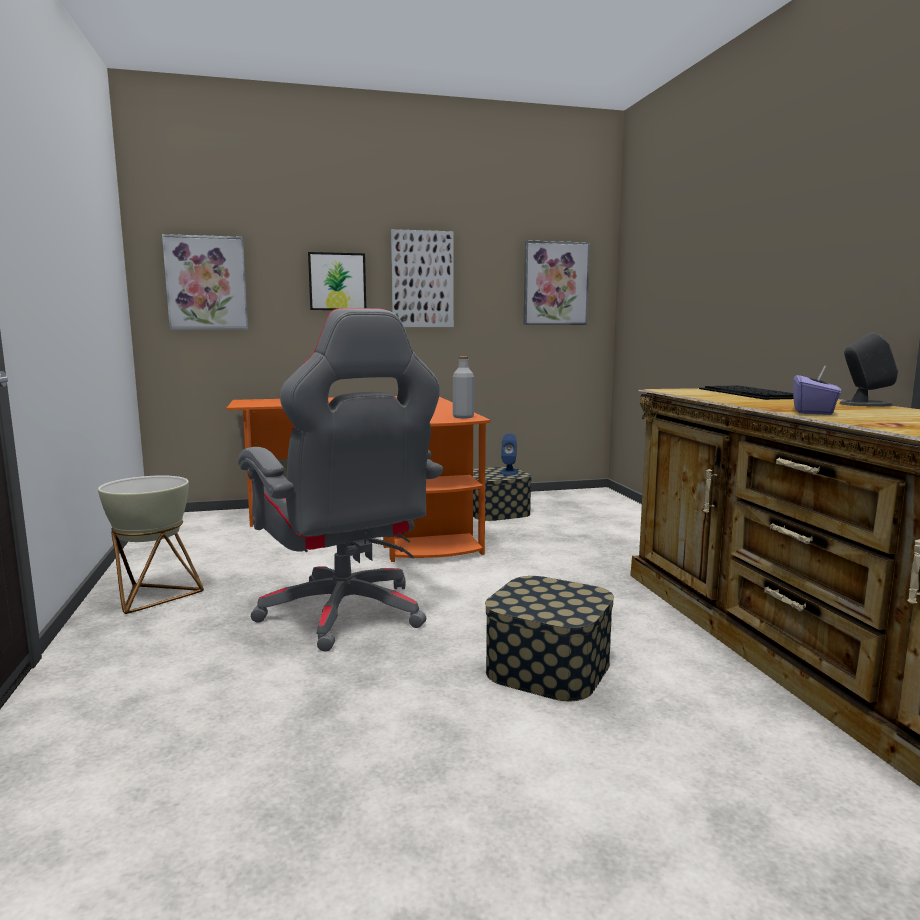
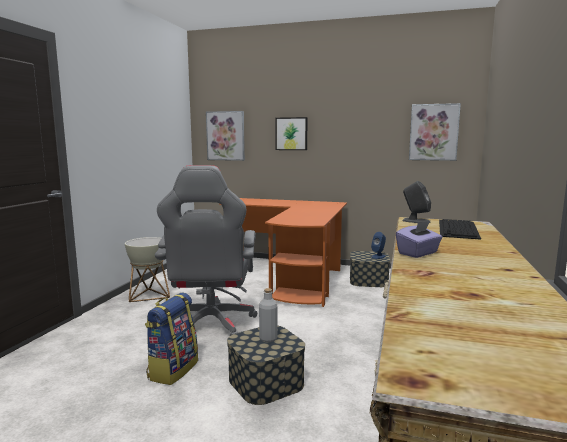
camera: 30 degrees right, 0 degrees up
picture [391,229,454,327] -> none
grey bottle [453,357,474,418] -> grey bottle moved to [259,288,278,342]
grey speaker [839,332,898,406] -> grey speaker moved to [402,181,431,223]
none -> backpack [145,293,198,385]

